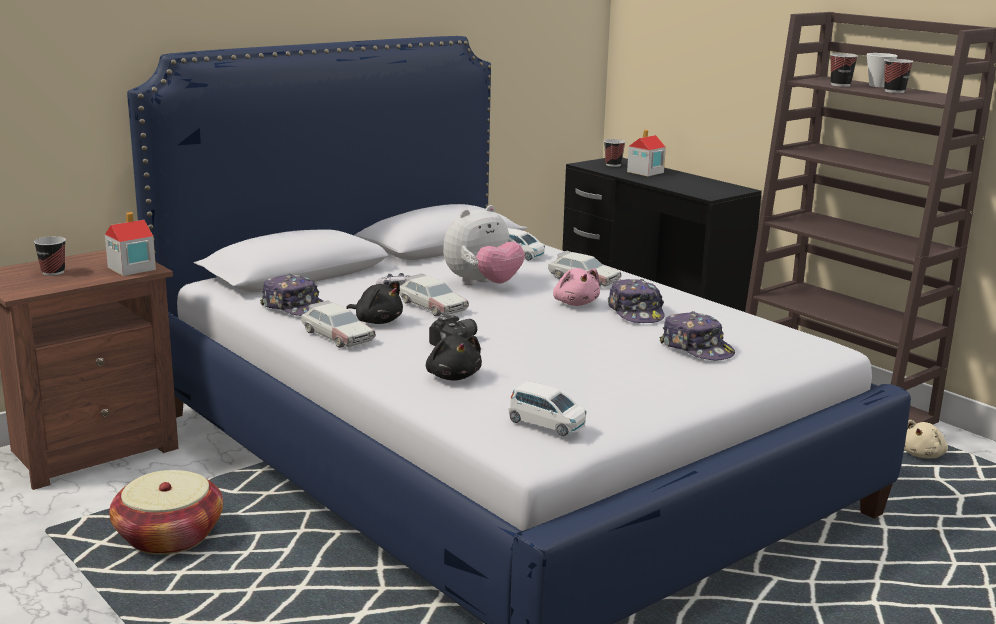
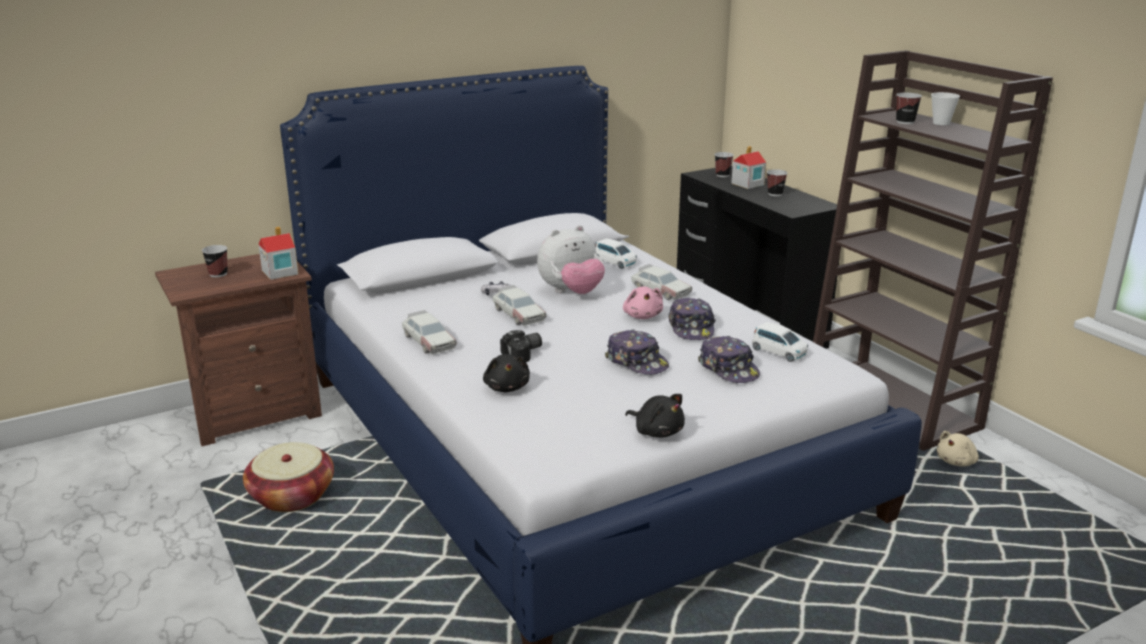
camera: 10 degrees right, 5 degrees up
cap [260,274,323,316] -> cap moved to [605,329,669,375]
black plush toy [346,281,403,324] -> black plush toy moved to [625,394,685,438]
white toy car [509,381,587,436] -> white toy car moved to [752,322,808,362]
cup [884,59,913,93] -> cup moved to [767,169,788,196]

